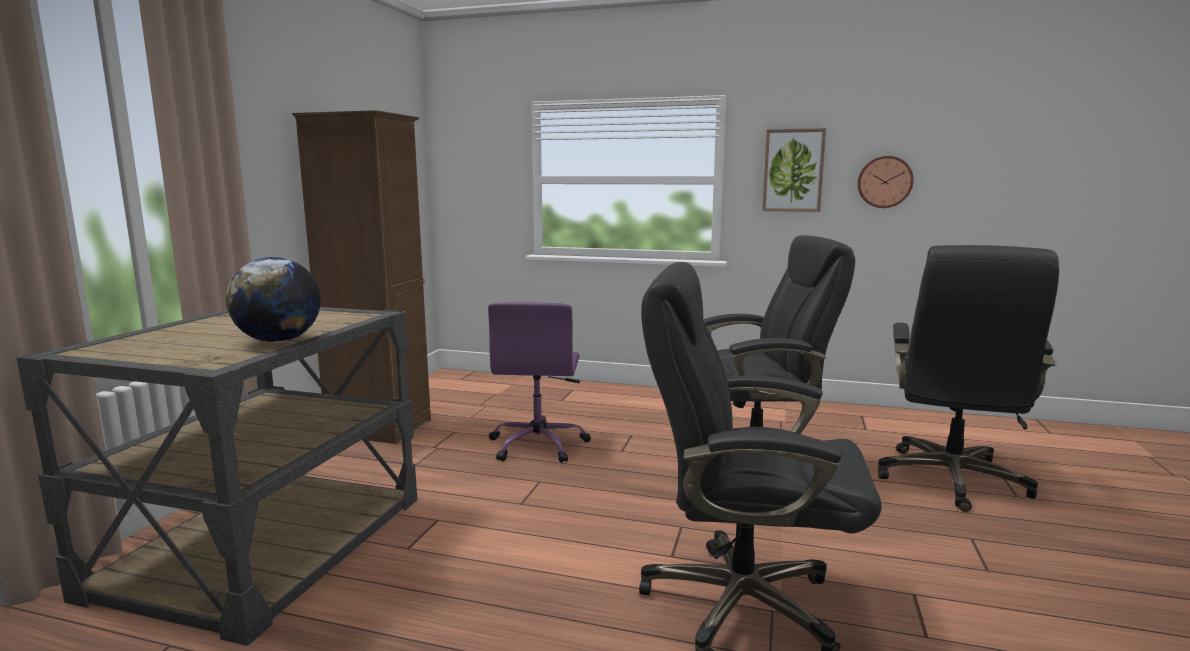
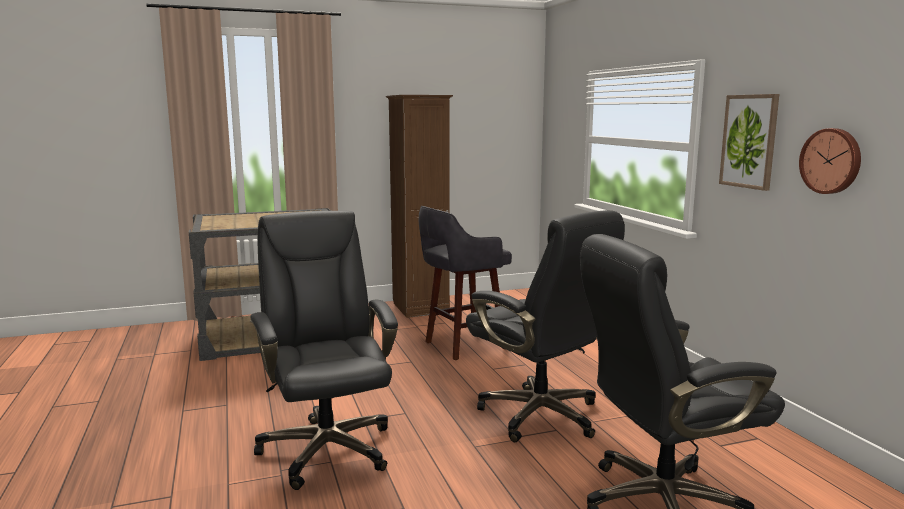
camera: 55 degrees right, 0 degrees up
globe [226,257,321,342] -> none
purple office chair [488,302,591,463] -> grey stool [419,206,512,360]

